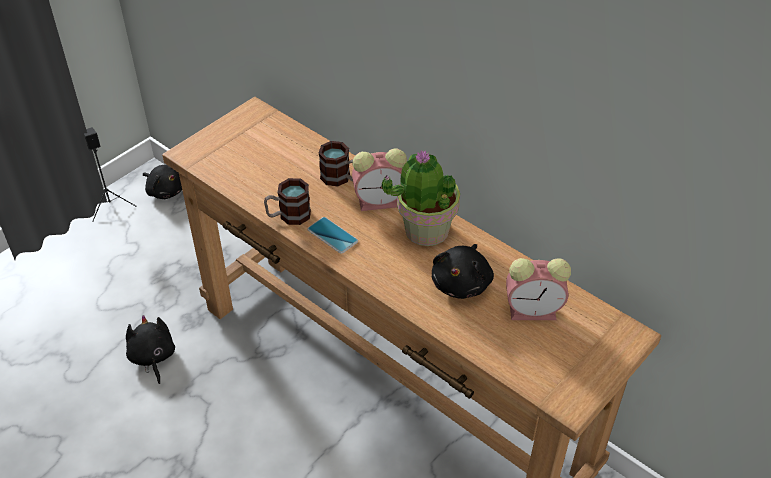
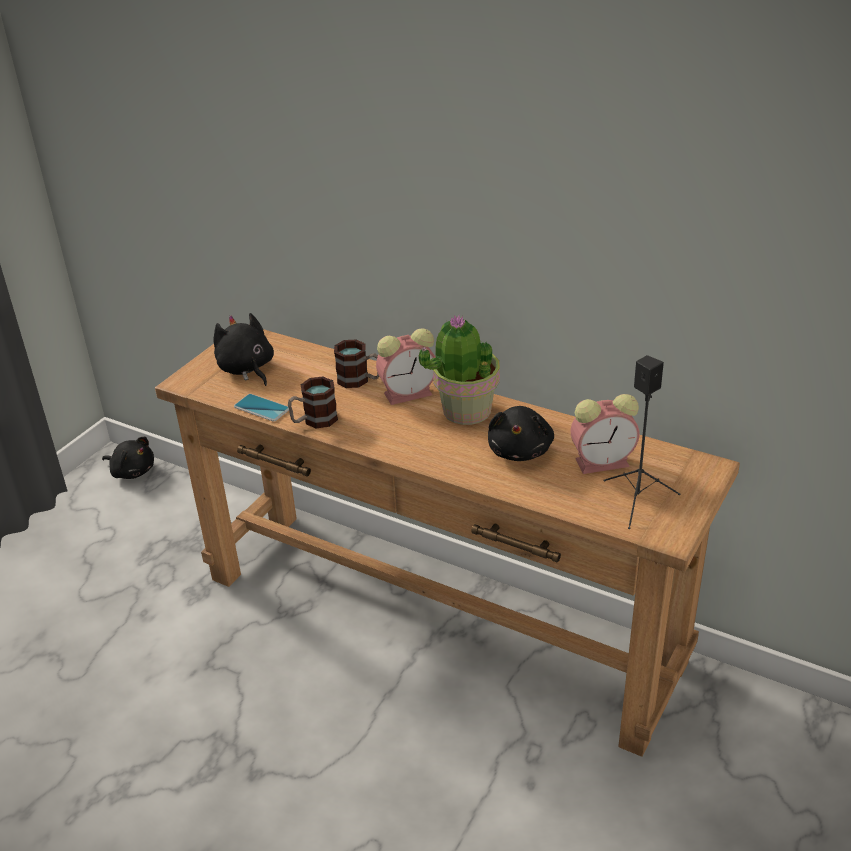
camera: 10 degrees left, 10 degrees down
black speaker [84,127,137,222] -> black speaker moved to [603,355,681,529]
black plush toy [126,315,175,384] -> black plush toy moved to [213,313,274,386]
phone [307,217,358,254] -> phone moved to [234,394,289,421]

